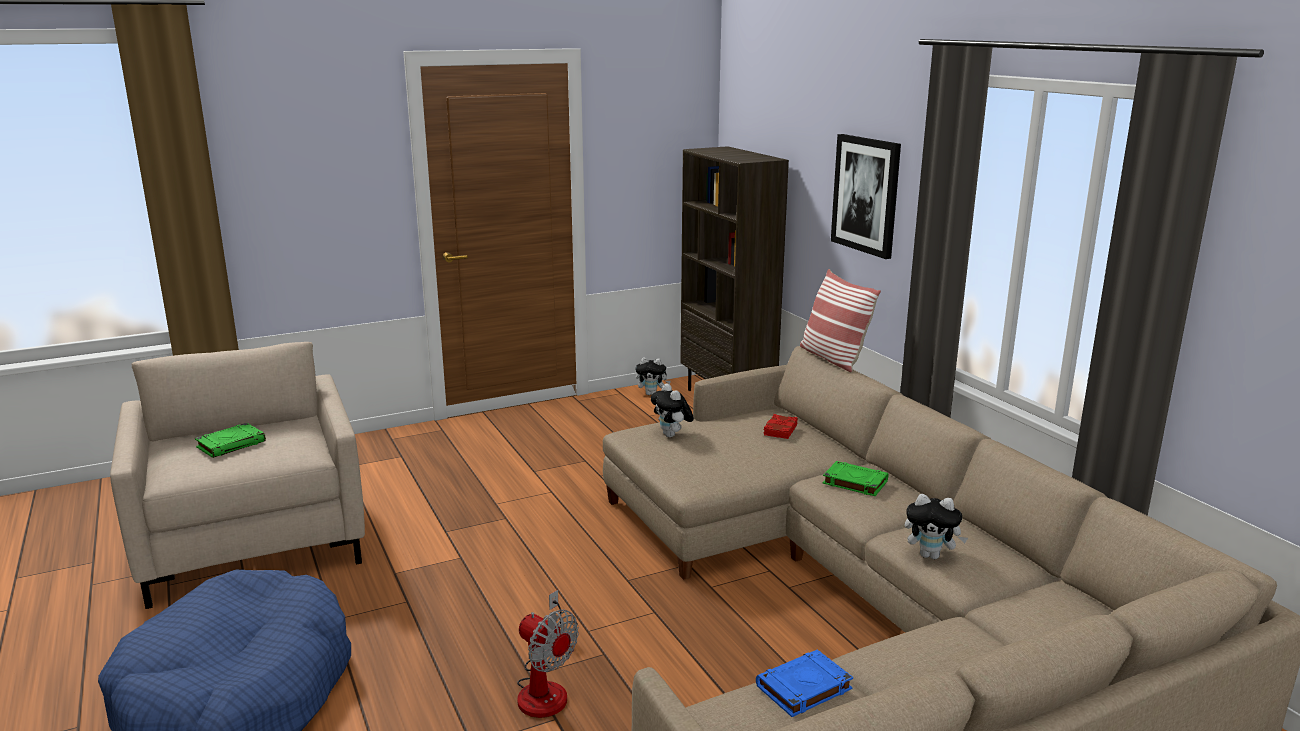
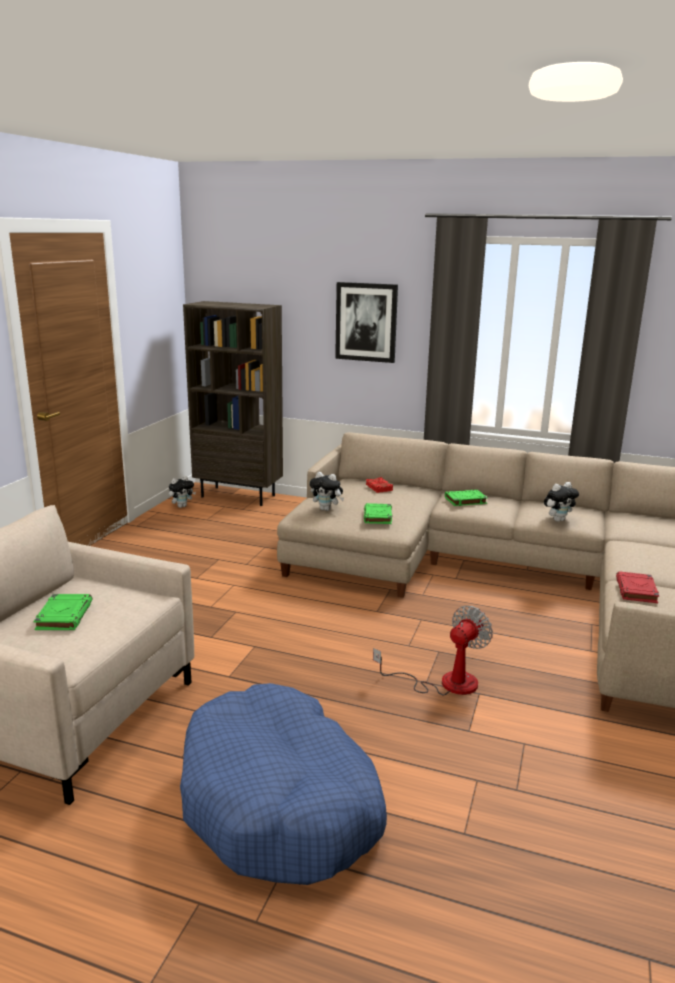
camera: 45 degrees left, 0 degrees up
fan [517,590,579,718] -> fan turned 45 degrees counterclockwise [373,606,493,695]
blue book [756,650,853,717] -> red book [616,571,659,603]
pillow [800,269,881,372] -> none
none -> green book [364,503,392,524]

